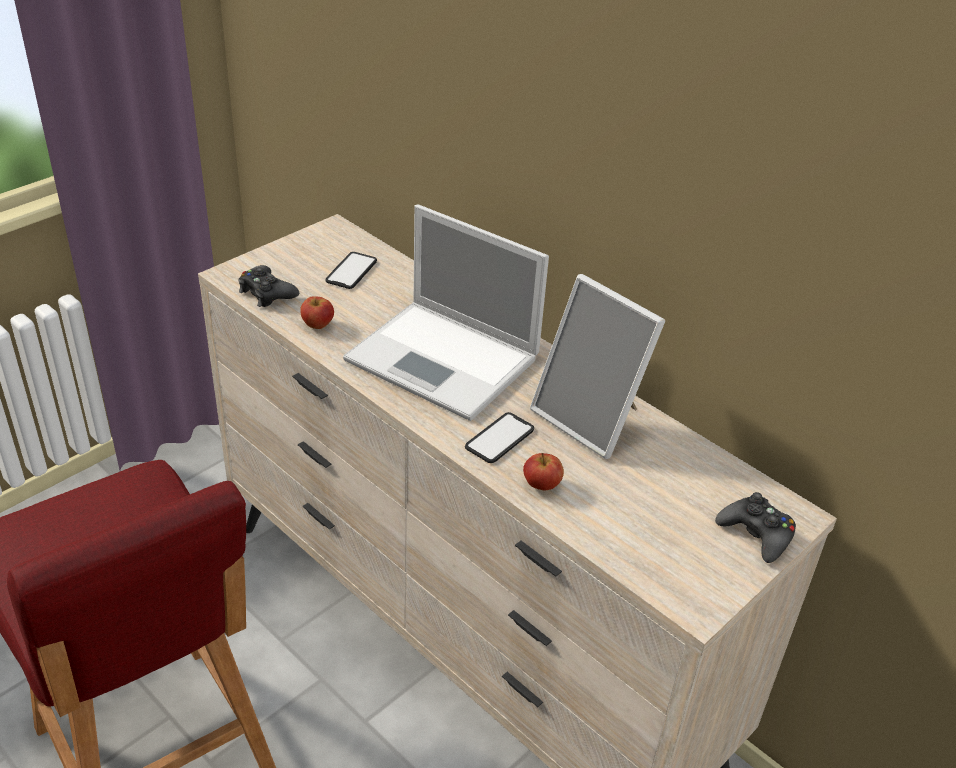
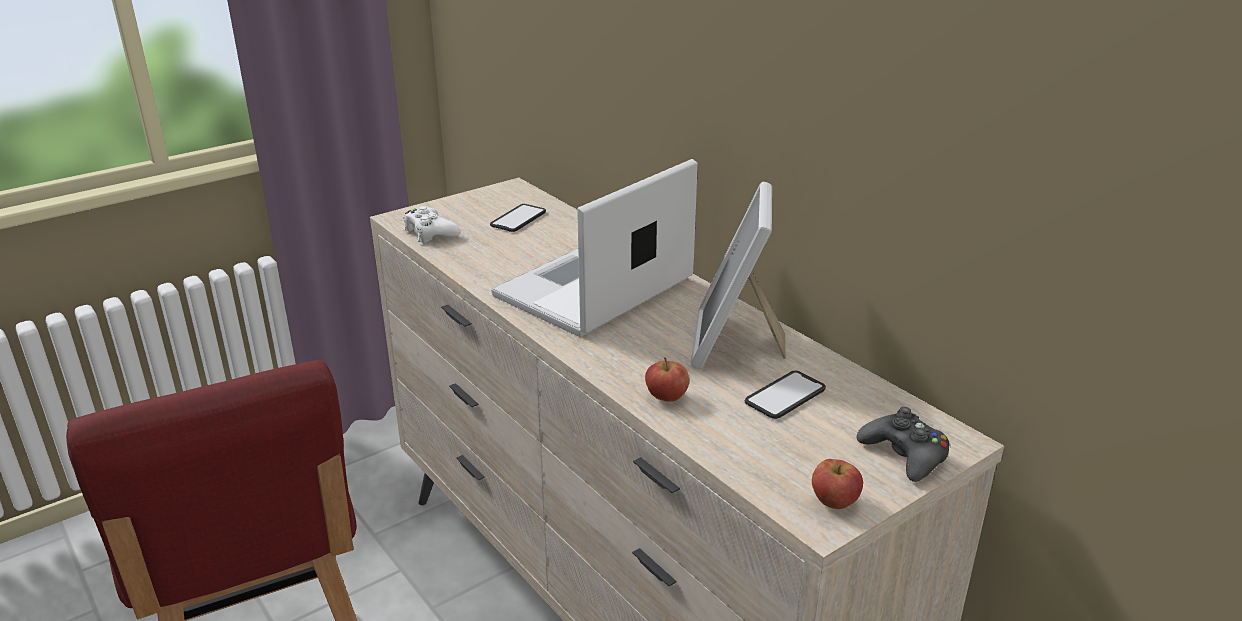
camera: 10 degrees right, 10 degrees down
black game controller [239,265,299,307] -> white game controller [403,206,460,243]
apple [300,296,334,329] -> apple moved to [812,459,863,509]
laptop [343,204,549,421] -> laptop turned 90 degrees clockwise [491,159,698,337]
phone [465,412,534,463] -> phone moved to [745,371,826,419]
picture frame [530,274,665,459] -> picture frame turned 45 degrees clockwise [691,182,786,369]

